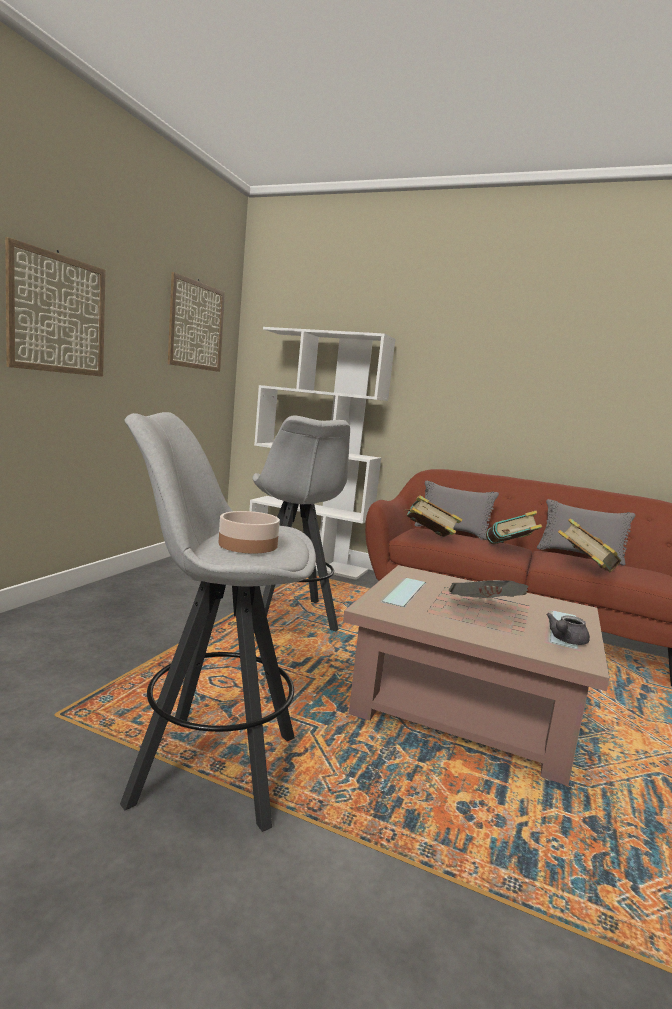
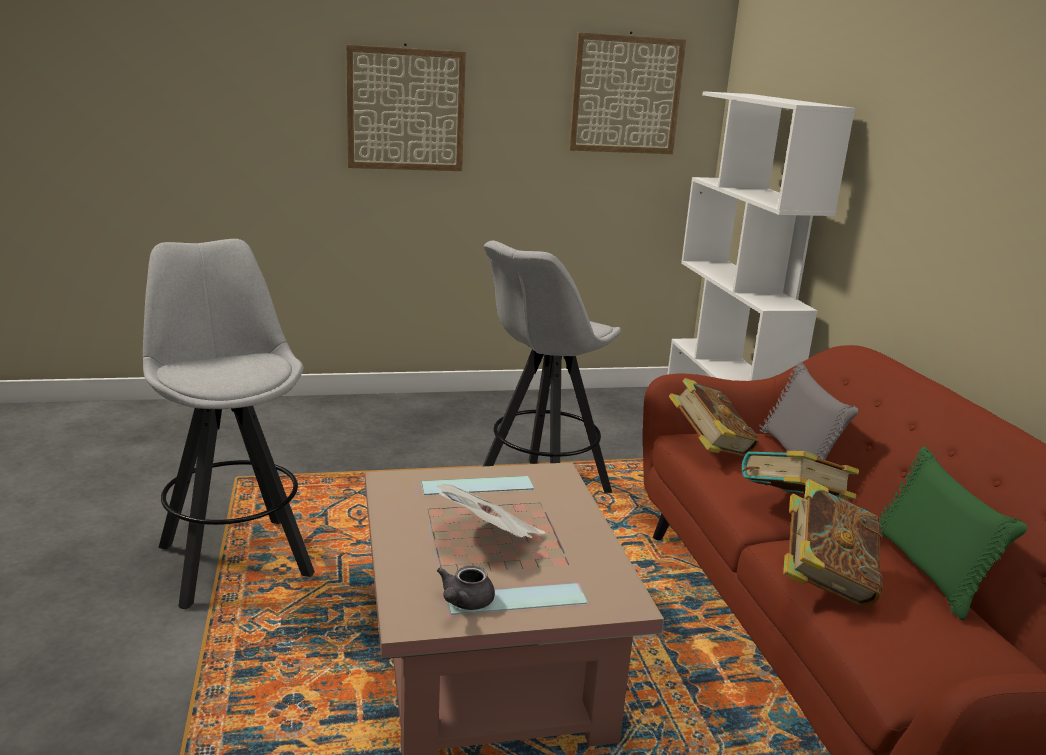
camera: 55 degrees right, 10 degrees up
bowl [218,511,280,554] -> none
grey pillow [537,499,635,566] -> green pillow [879,446,1028,621]
grey teapot [546,613,590,645] -> grey teapot turned 75 degrees counterclockwise [437,565,495,610]

